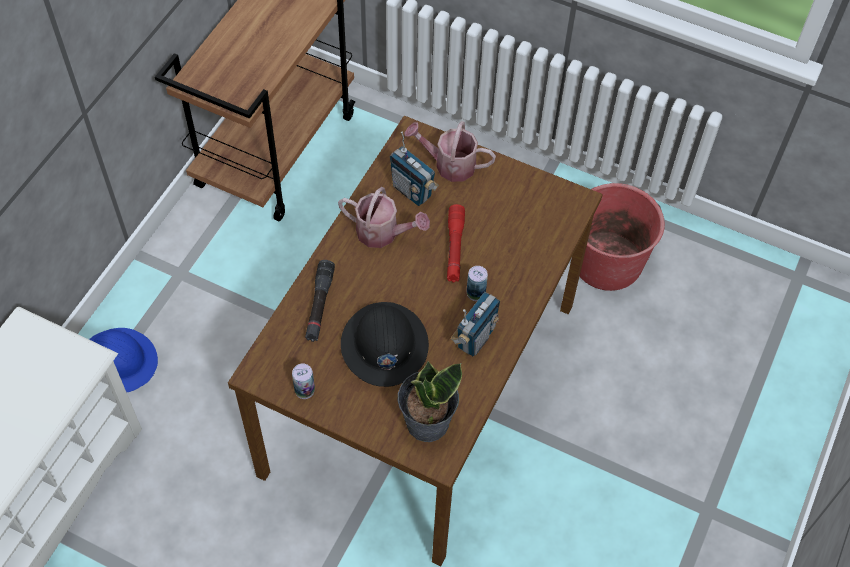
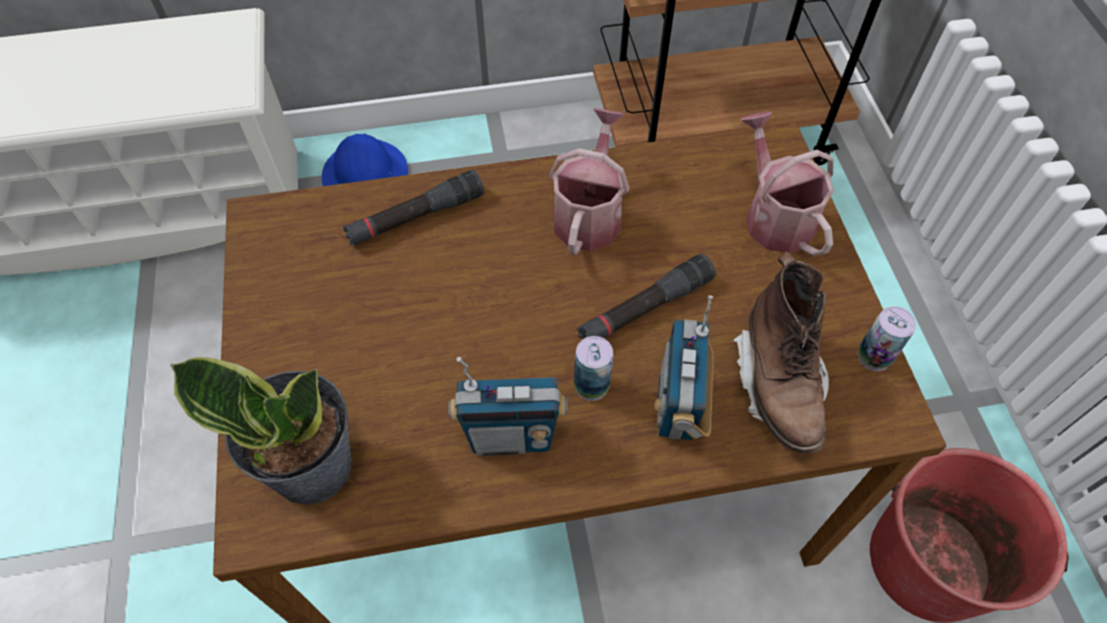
camera: 55 degrees right, 0 degrees up
can [292,364,315,399] -> can moved to [858,306,916,371]
watering can [338,187,430,248] -> watering can turned 150 degrees counterclockwise [549,108,630,255]
black hard hat [341,302,429,387] -> none
radio [390,132,439,206] -> radio moved to [654,295,714,440]
red flashlight [447,204,465,282] -> black flashlight [577,254,716,339]
none -> brown boot [733,251,829,453]

